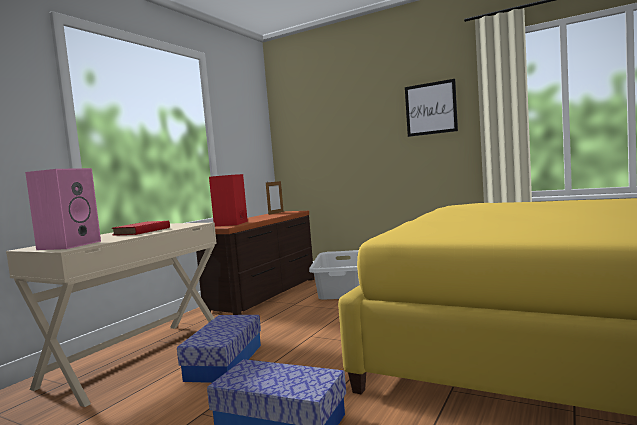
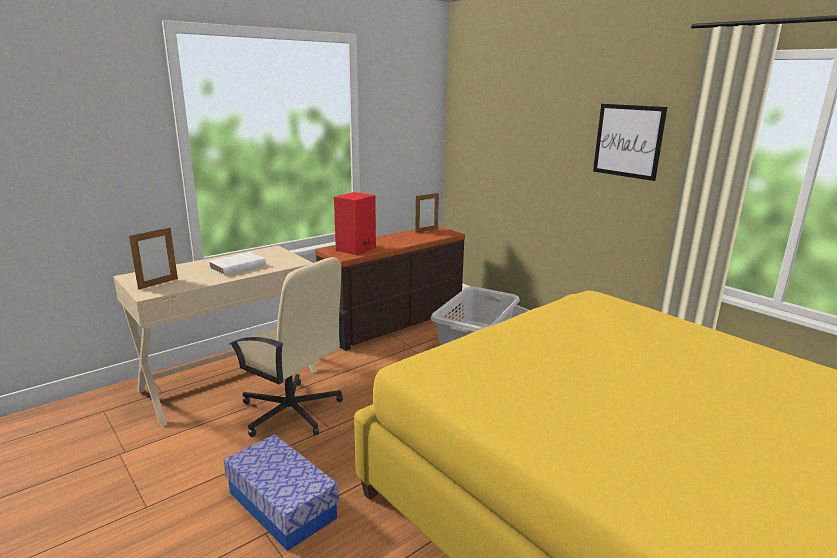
camera: 20 degrees right, 15 degrees up
pink speaker [25,168,101,250] -> picture frame [129,227,178,290]
red book [112,221,170,236] -> white book [208,252,266,275]
storage box [177,315,261,383] -> beige office chair [229,257,347,437]

